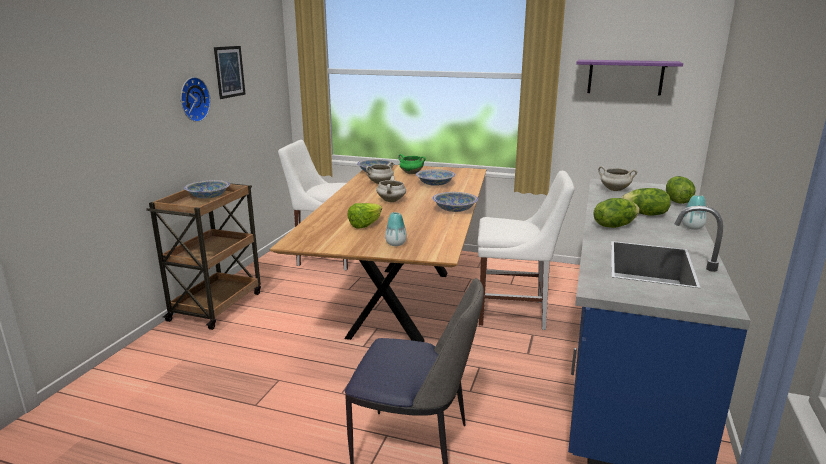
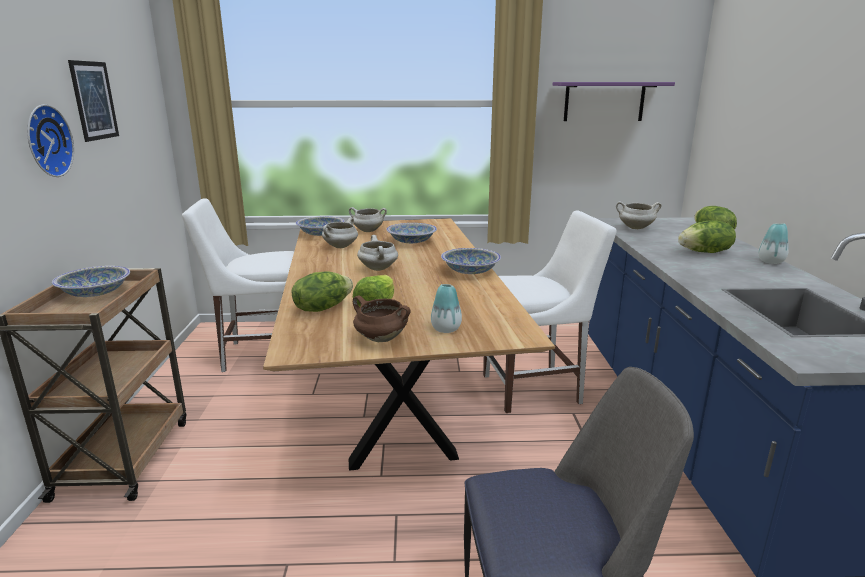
camera: 20 degrees left, 0 degrees up
green cooking pot [398,154,426,174] -> white cooking pot [349,207,387,232]
lettuce [593,198,640,228] -> lettuce moved to [291,271,353,312]
none -> brown cooking pot [353,295,411,342]

